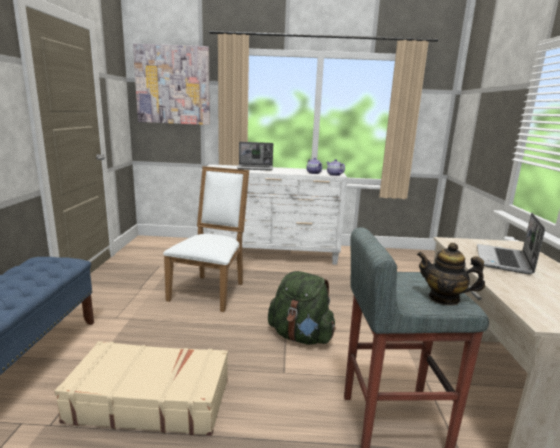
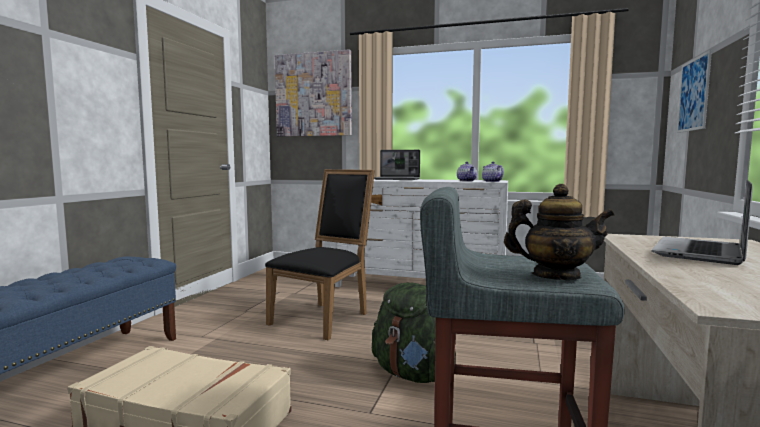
camera: 15 degrees right, 10 degrees down
white chair [163,166,249,312] -> black chair [265,169,375,340]
teapot [417,243,485,305] -> teapot turned 150 degrees clockwise [504,184,615,280]
none -> picture [677,50,712,133]

